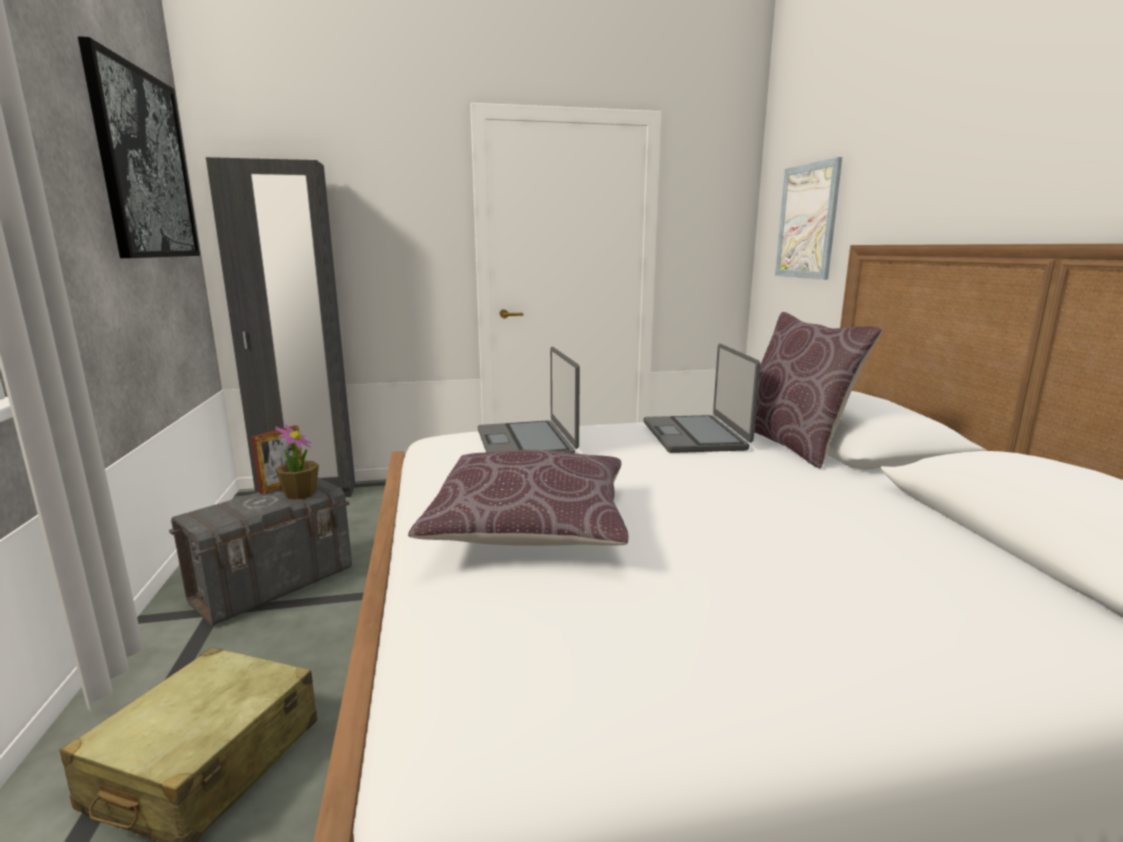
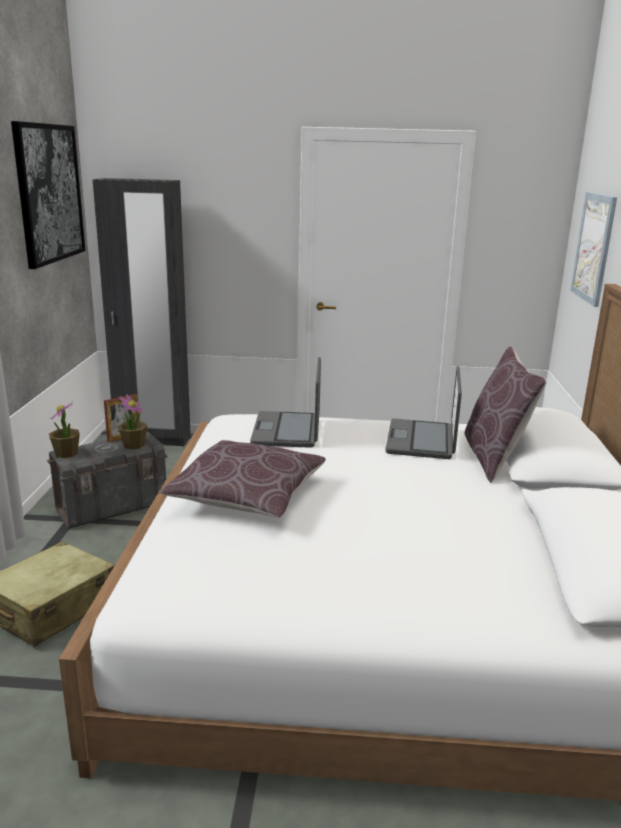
camera: 15 degrees right, 5 degrees up
none -> potted plant [49,402,80,458]

